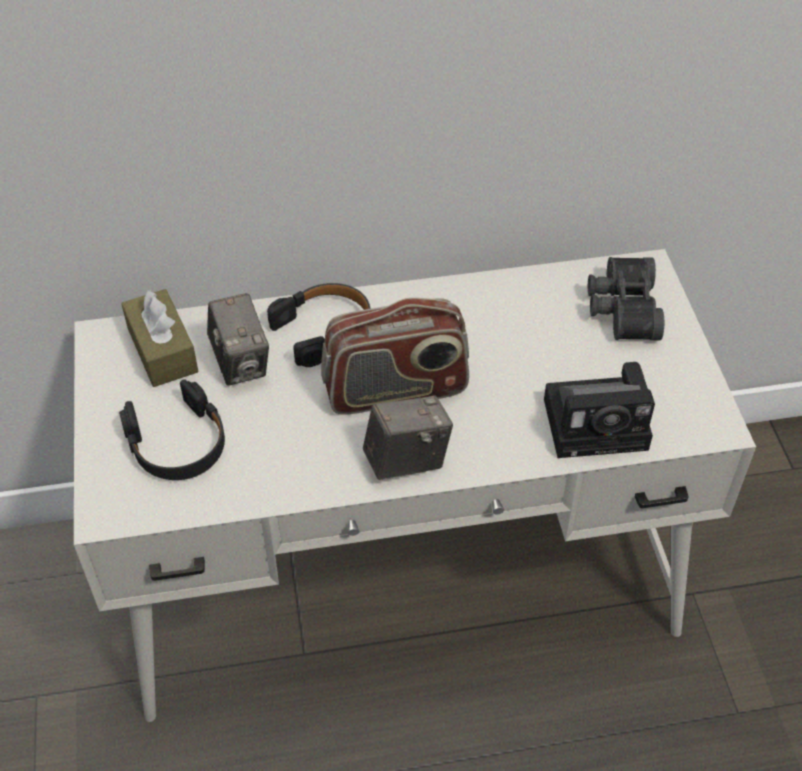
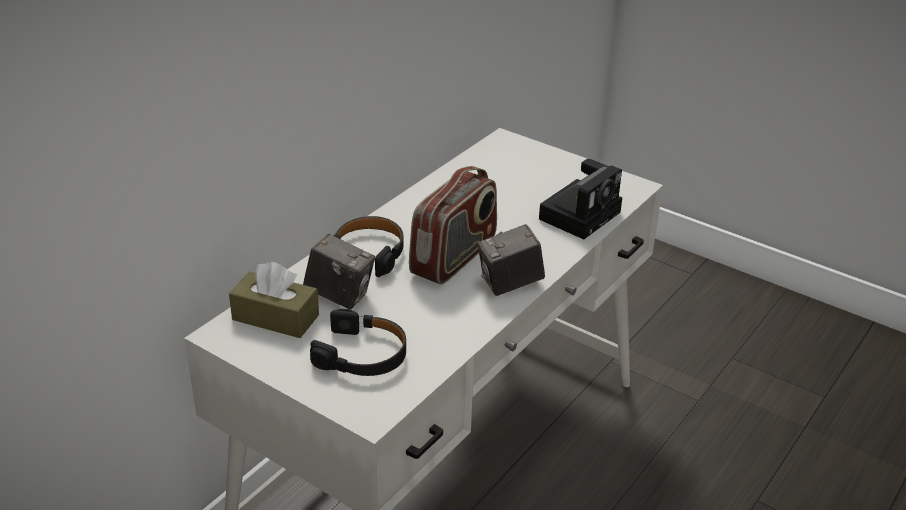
camera: 45 degrees left, 15 degrees down
camera [363,395,453,480] -> camera turned 135 degrees counterclockwise [478,224,545,296]
black binoculars [588,257,664,340] -> none

